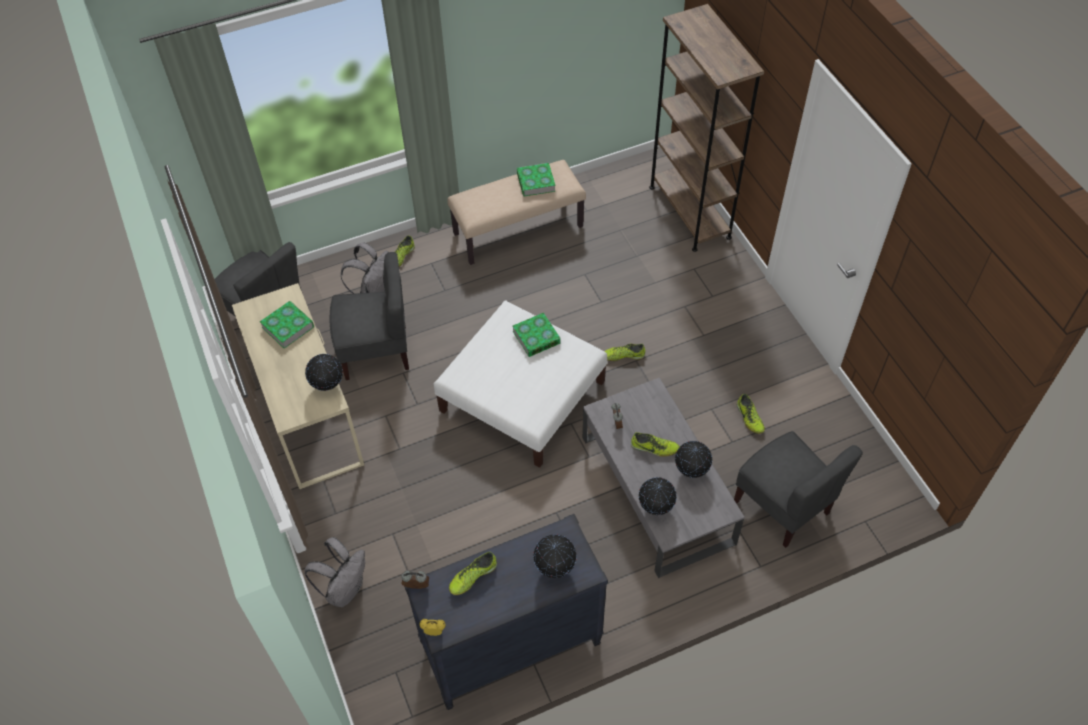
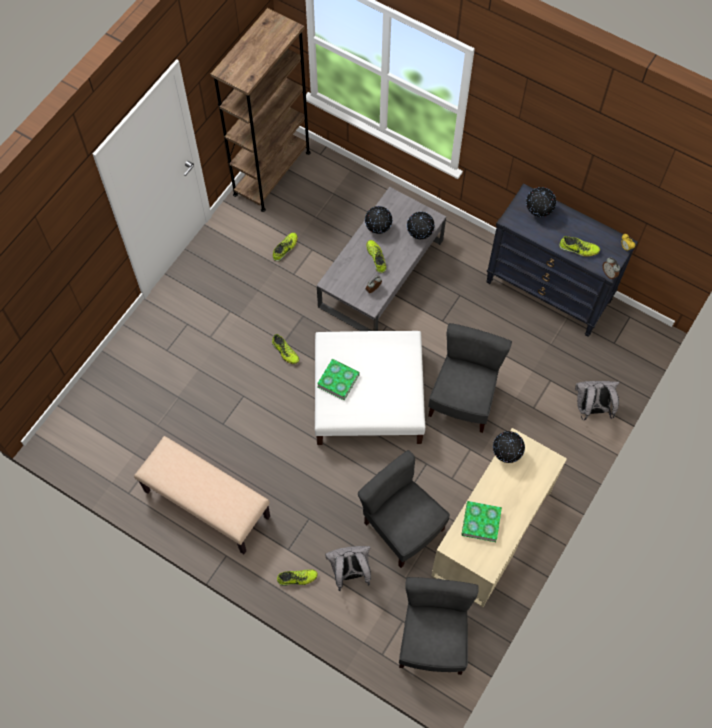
camera: 125 degrees left, 10 degrees up
book [517,163,556,197] -> none
brown bookcase [649,4,764,252] -> brown bookcase moved to [210,8,311,212]
grey chair [734,431,863,548] -> grey chair moved to [428,323,512,433]

